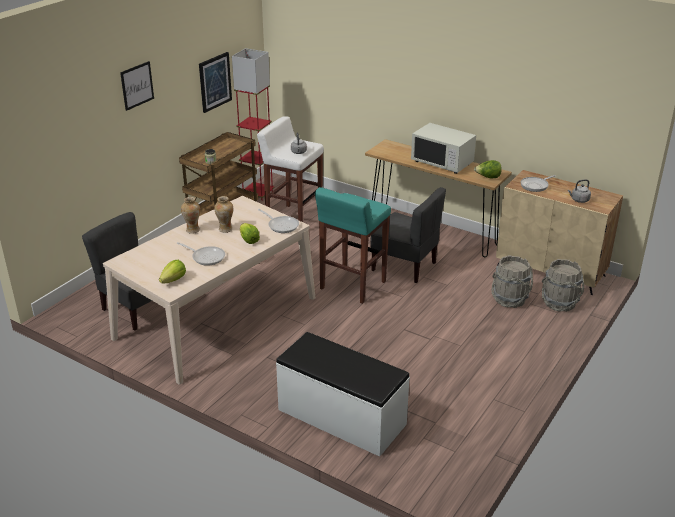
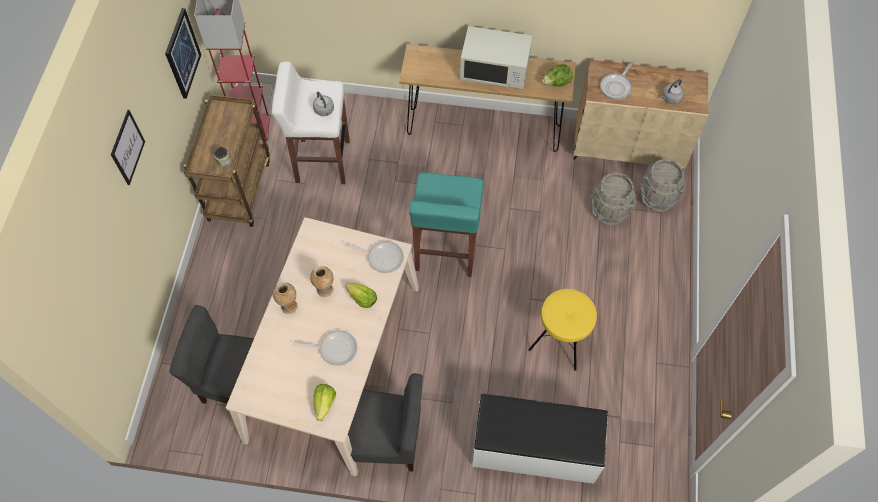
camera: 25 degrees left, 30 degrees up
grey chair [370,187,446,283] -> grey chair moved to [348,373,423,472]
none -> yellow stool [528,289,597,371]

